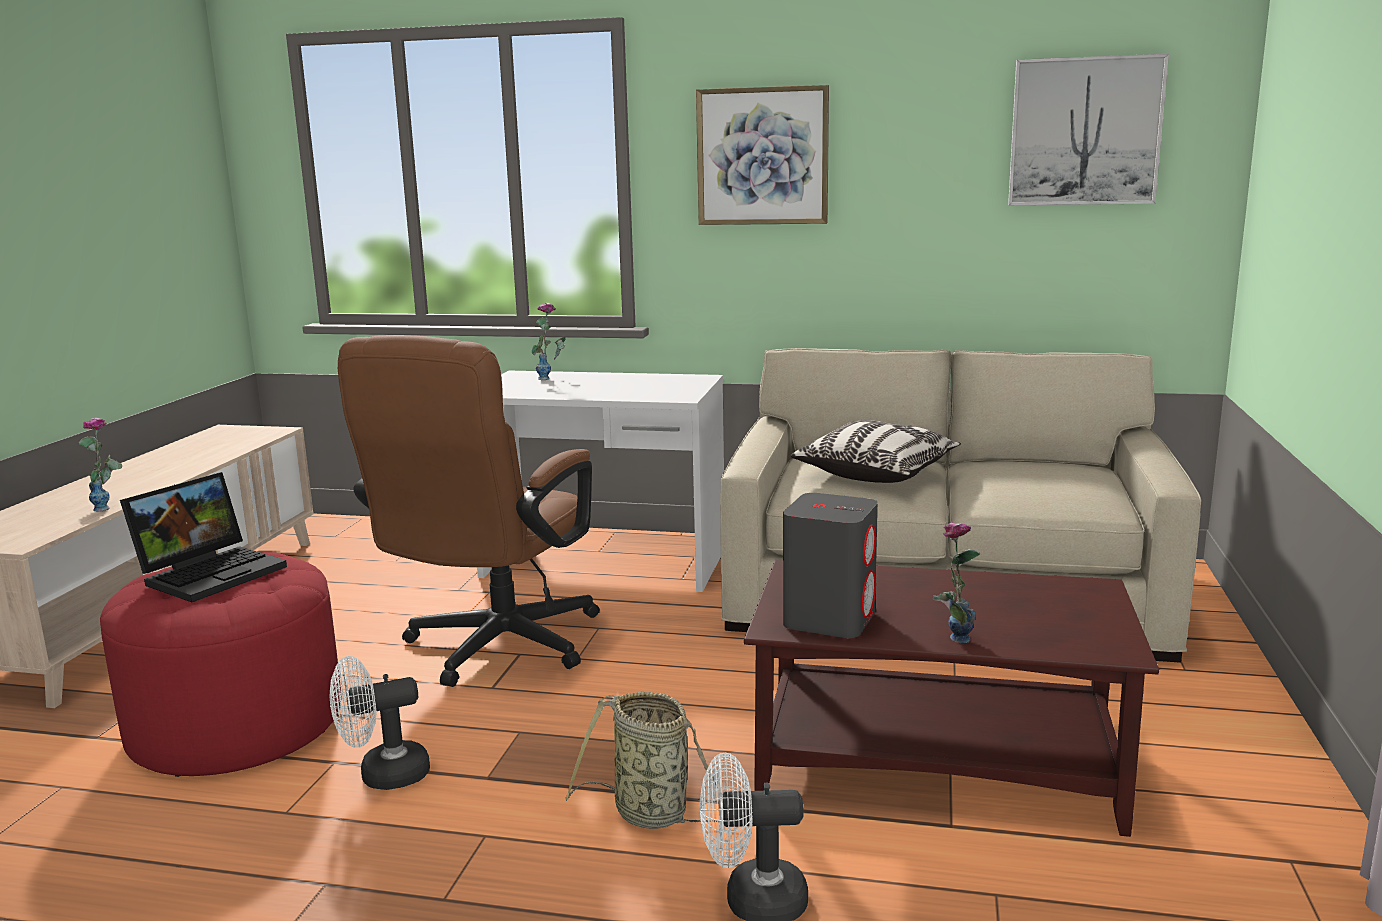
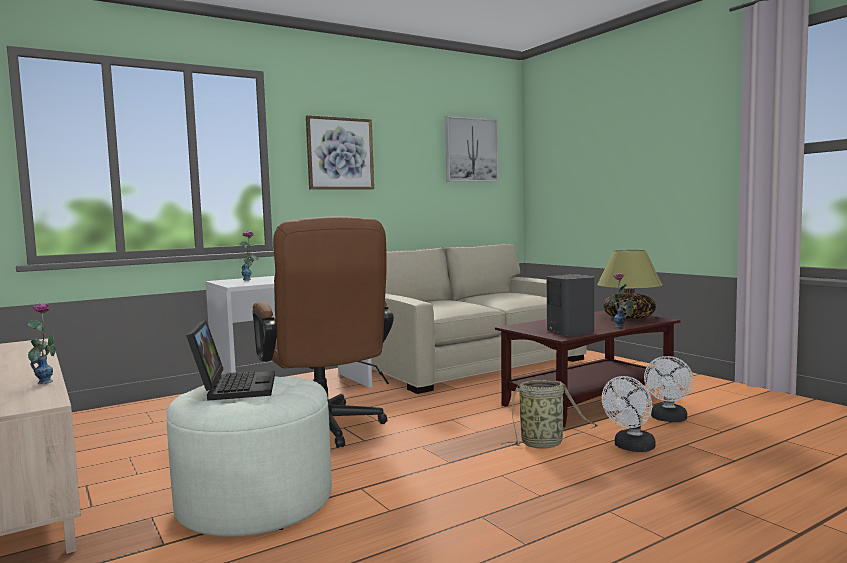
camera: 45 degrees left, 10 degrees down
red ottoman [100,552,342,777] -> white ottoman [166,376,332,537]
white fan [330,656,430,790] -> white fan moved to [644,356,694,422]
pillow [791,420,961,483] -> none
none -> table lamp [597,250,662,319]

